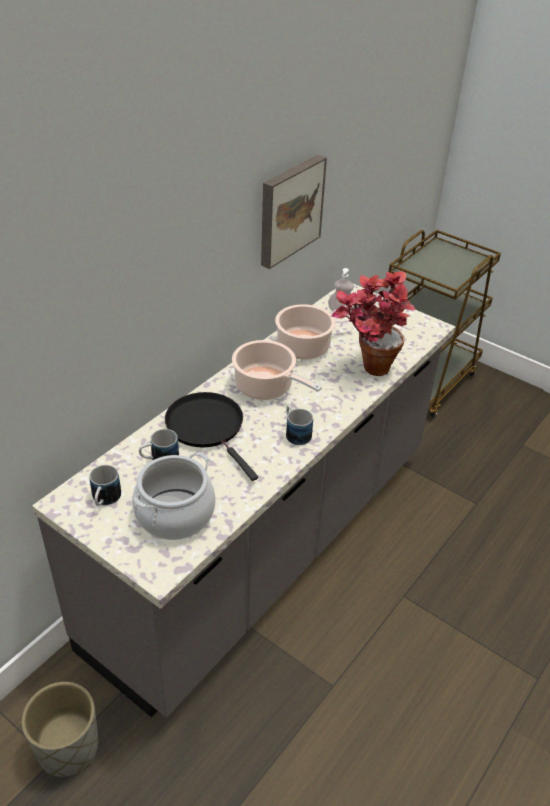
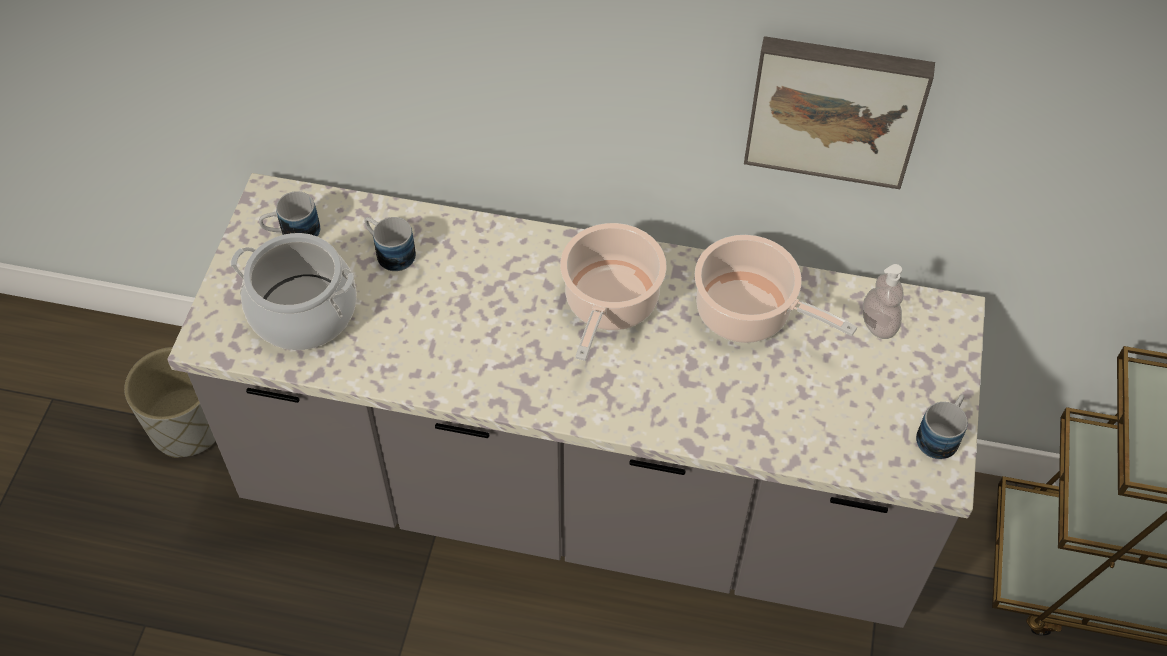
camera: 65 degrees right, 15 degrees up
black frying pan [165,392,258,481] -> none
mug [286,405,313,445] -> mug moved to [916,394,968,459]
potted plant [331,271,415,376] -> none

